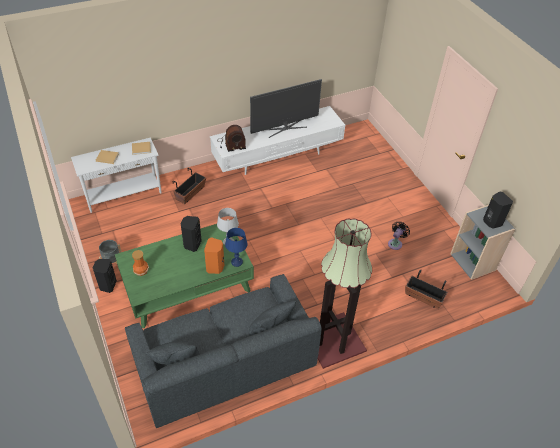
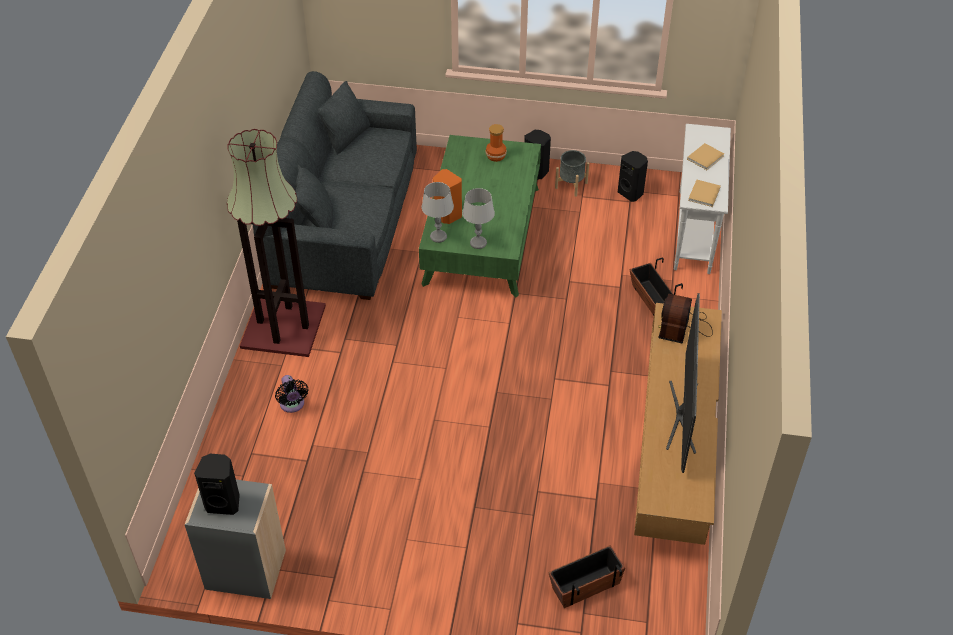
camera: 125 degrees right, 0 degrees up
black speaker [181,216,202,252] -> black speaker moved to [618,151,648,202]
white tv stand [210,106,345,175] -> brown tv stand [634,303,722,545]
blue table lamp [225,228,248,267] -> grey table lamp [422,182,454,243]
black fan [388,221,410,250] -> black fan moved to [275,375,309,413]
planter [405,269,448,309] -> planter moved to [548,545,625,608]

